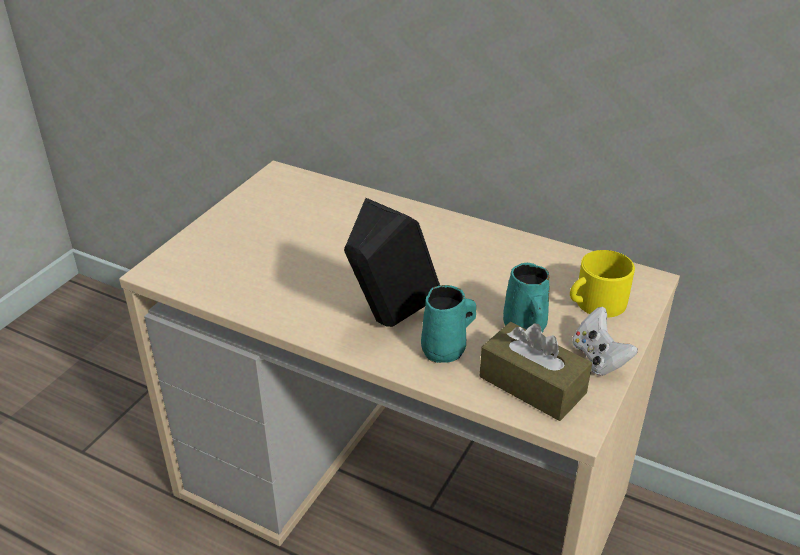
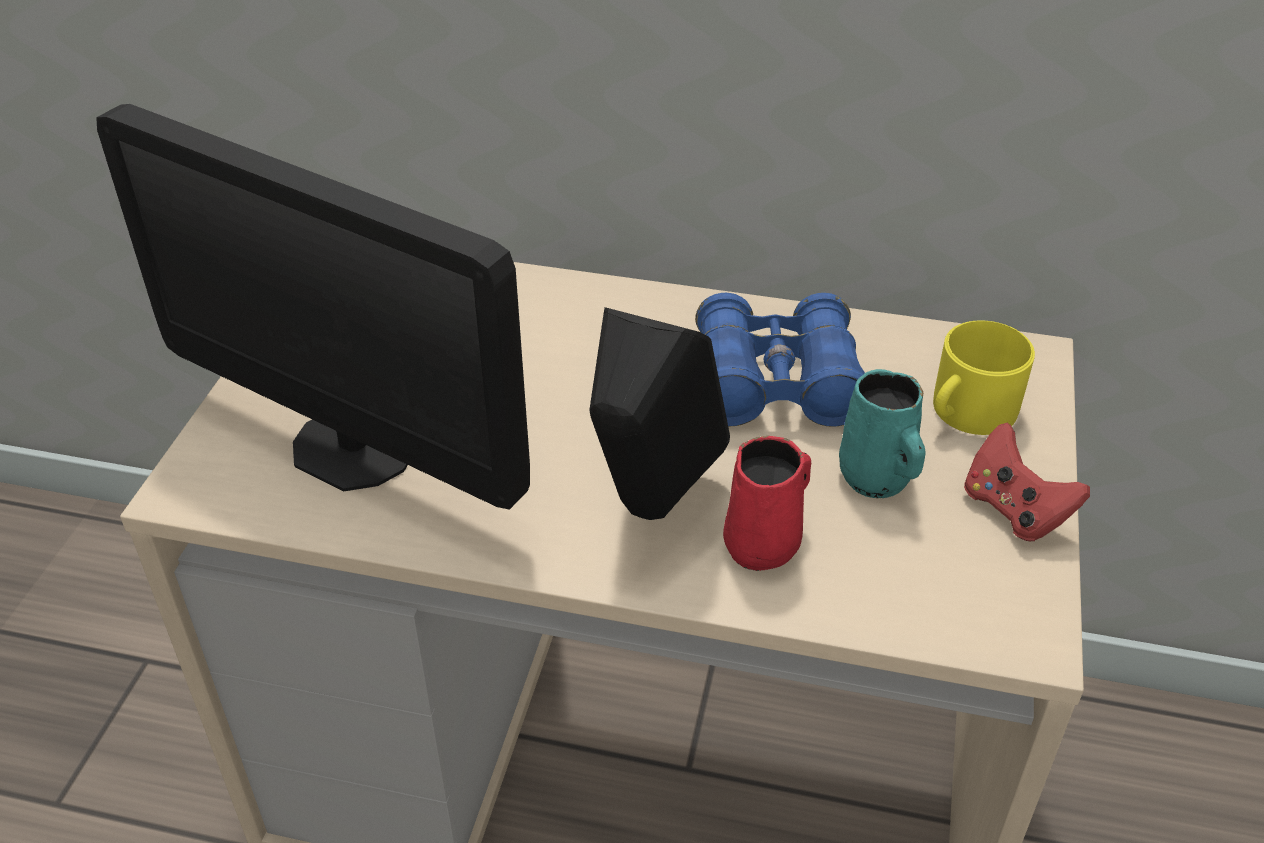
camera: 15 degrees left, 5 degrees up
turquoise mug [421,285,476,363] -> red mug [723,436,811,571]
brown tissue box [480,322,592,421] -> none
white game controller [572,307,638,376] -> red game controller [964,423,1090,541]
none -> monitor [96,104,530,510]
none -> blue binoculars [695,293,865,427]

